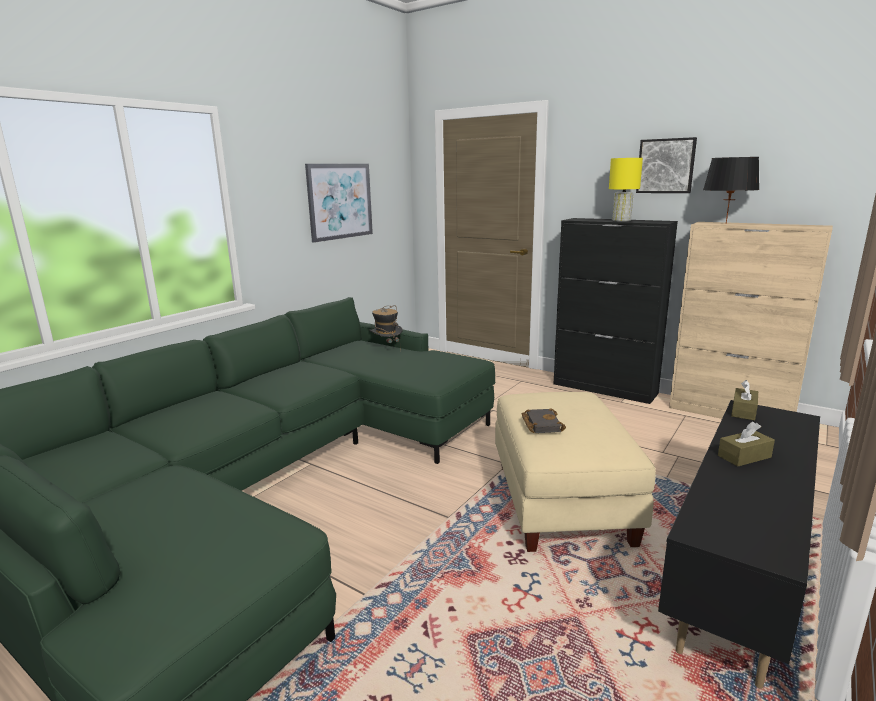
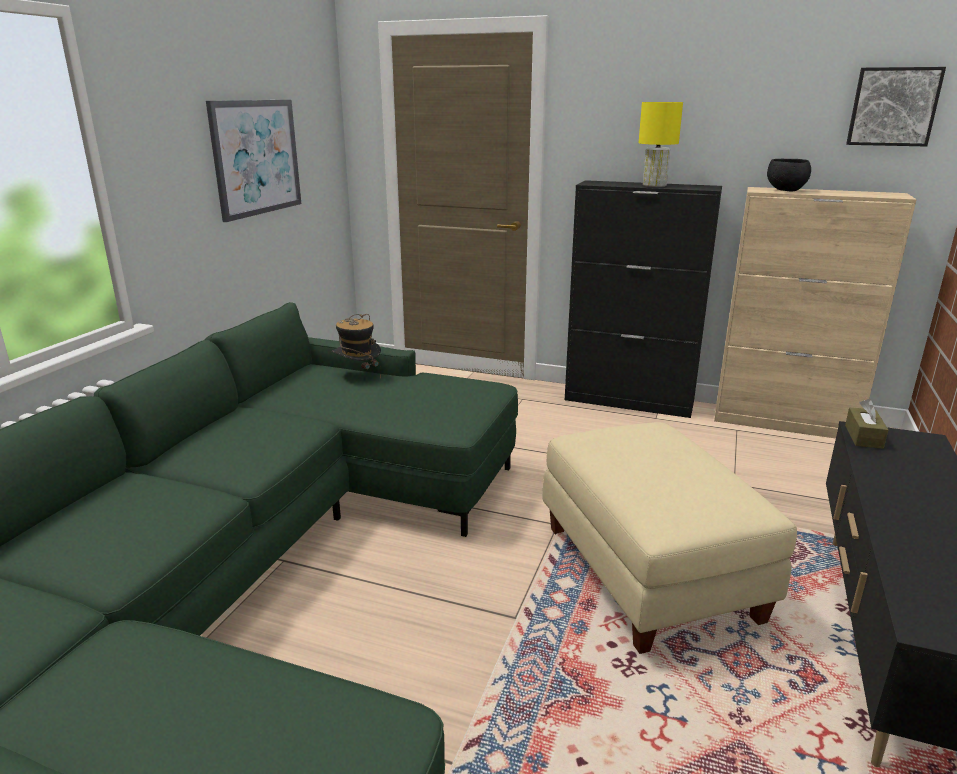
camera: 15 degrees left, 5 degrees up
black book [522,408,566,433] -> none
picture [636,137,697,193] -> picture moved to [846,67,946,147]
black table lamp [703,157,759,224] -> black bowl [767,159,811,192]
brown tissue box [718,422,775,467] -> none

